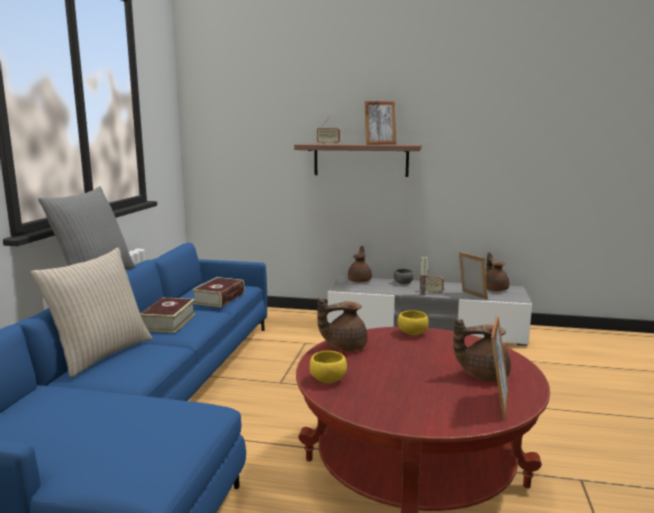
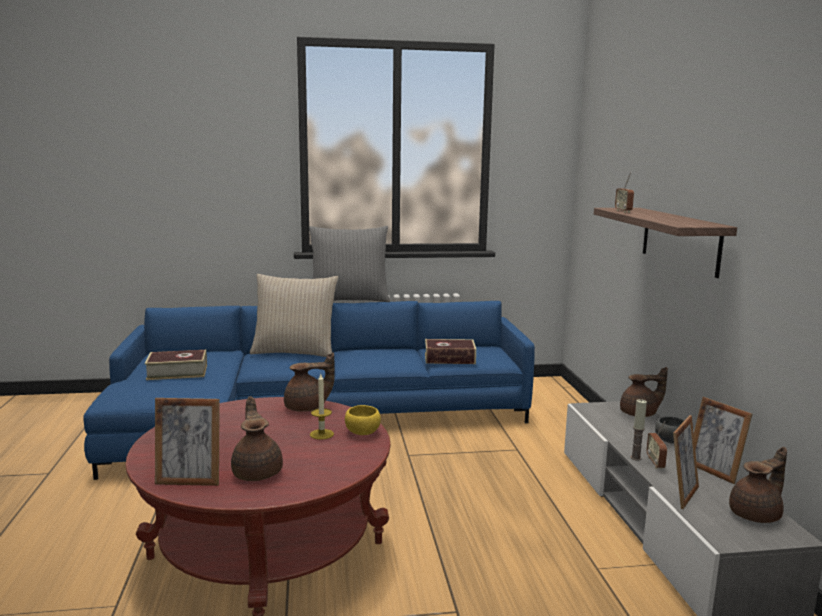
camera: 70 degrees right, 0 degrees up
book [140,297,196,333] -> book moved to [145,350,207,380]
yellow bowl [310,351,347,383] -> none
brown teapot [317,298,368,351] -> brown teapot turned 105 degrees clockwise [284,353,335,412]
picture frame [364,101,396,145] -> picture frame moved to [694,397,752,484]
none -> candle [310,374,334,440]

